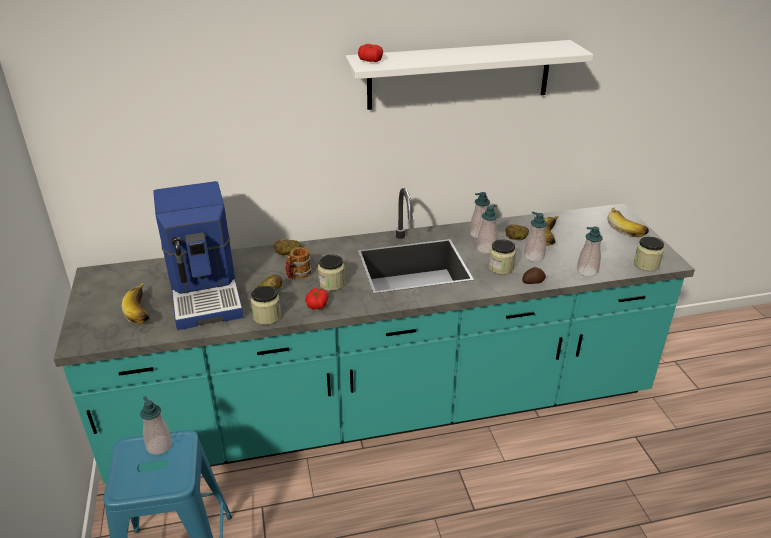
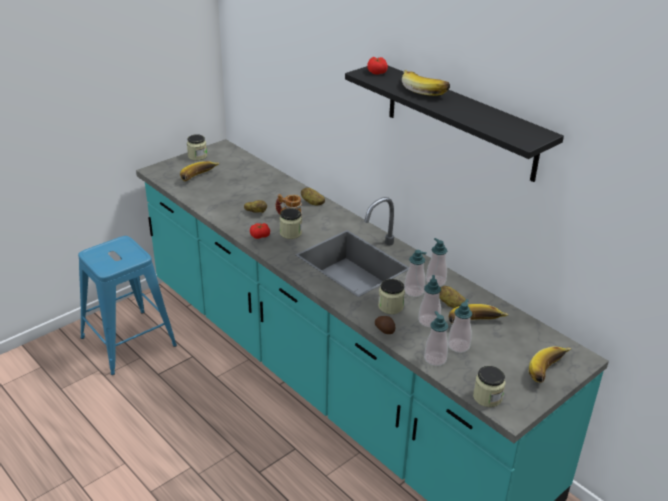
camera: 60 degrees right, 0 degrees up
soap dispenser [140,396,172,455] -> soap dispenser moved to [448,299,472,353]
coffee machine [153,181,244,330] -> none
jar [251,286,281,325] -> jar moved to [187,134,207,161]
white shelf [345,40,594,110] -> black shelf [345,66,564,182]
none -> banana [402,70,450,96]

